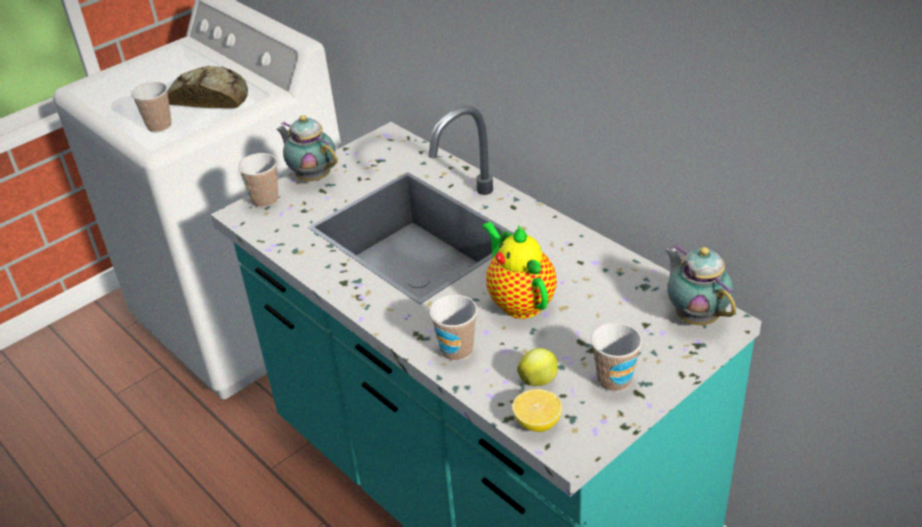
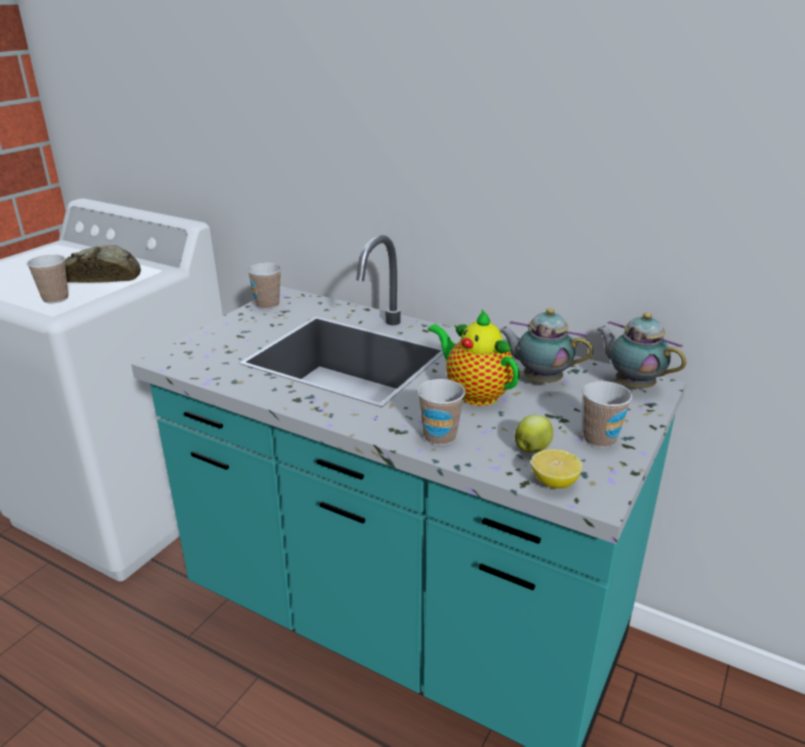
camera: 20 degrees left, 10 degrees down
cup [238,153,278,208] -> cup moved to [247,263,282,309]
teapot [276,115,338,181] -> teapot moved to [499,308,593,383]

